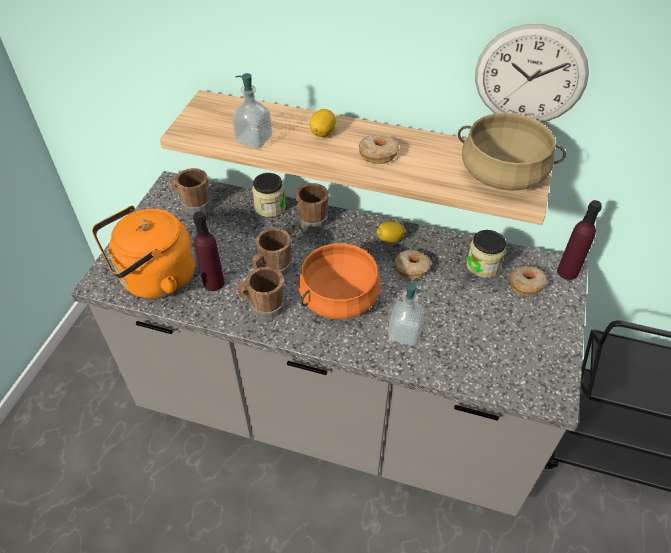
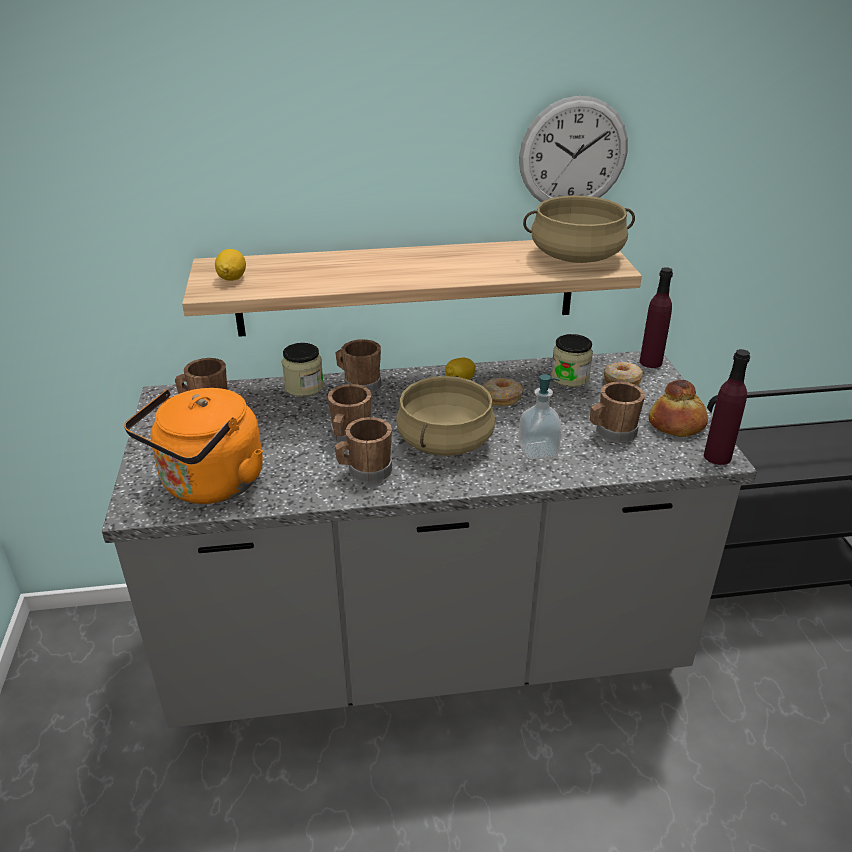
camera: 25 degrees left, 15 degrees down
purple bottle [193,211,225,291] -> purple bottle moved to [704,349,750,465]
soap dispenser [232,73,272,149] -> none
orange cooking pot [298,243,381,319] -> beige cooking pot [396,375,496,456]
lemon [310,109,336,137] -> lemon moved to [215,249,246,281]
donut [359,134,399,164] -> none
none -> brown mug [590,382,645,443]
none -> bread [648,380,708,437]

